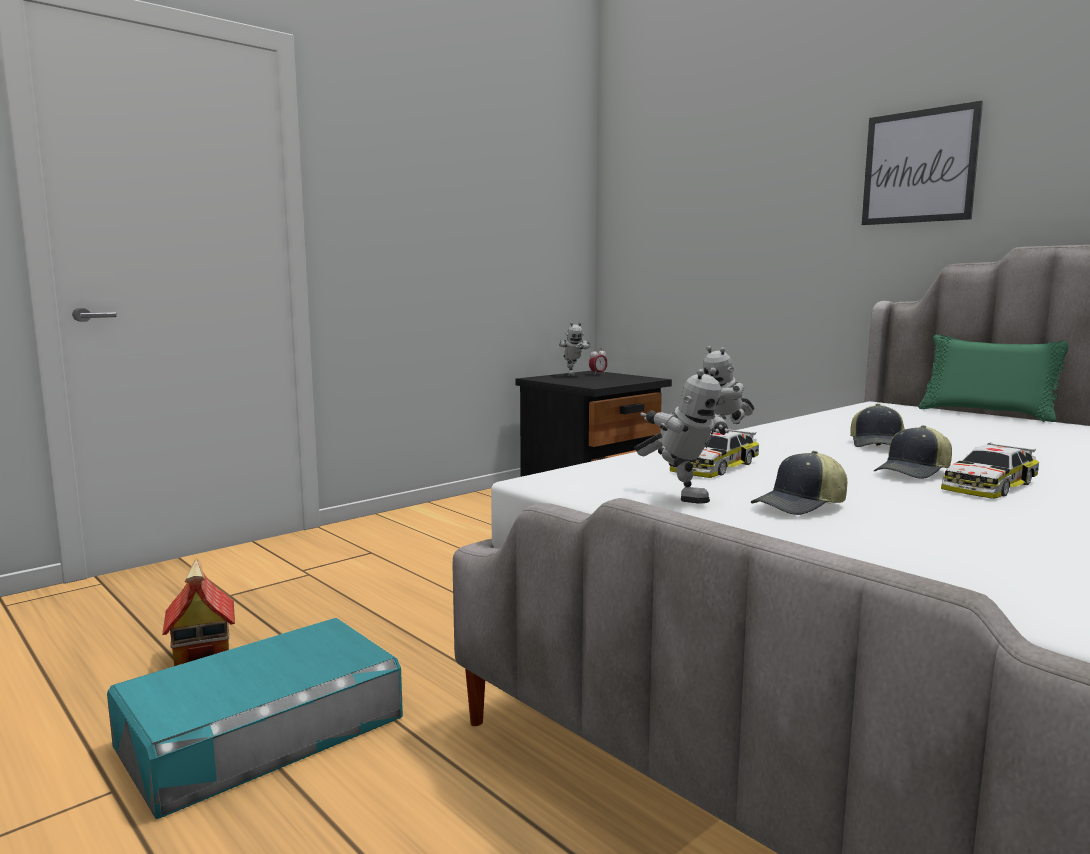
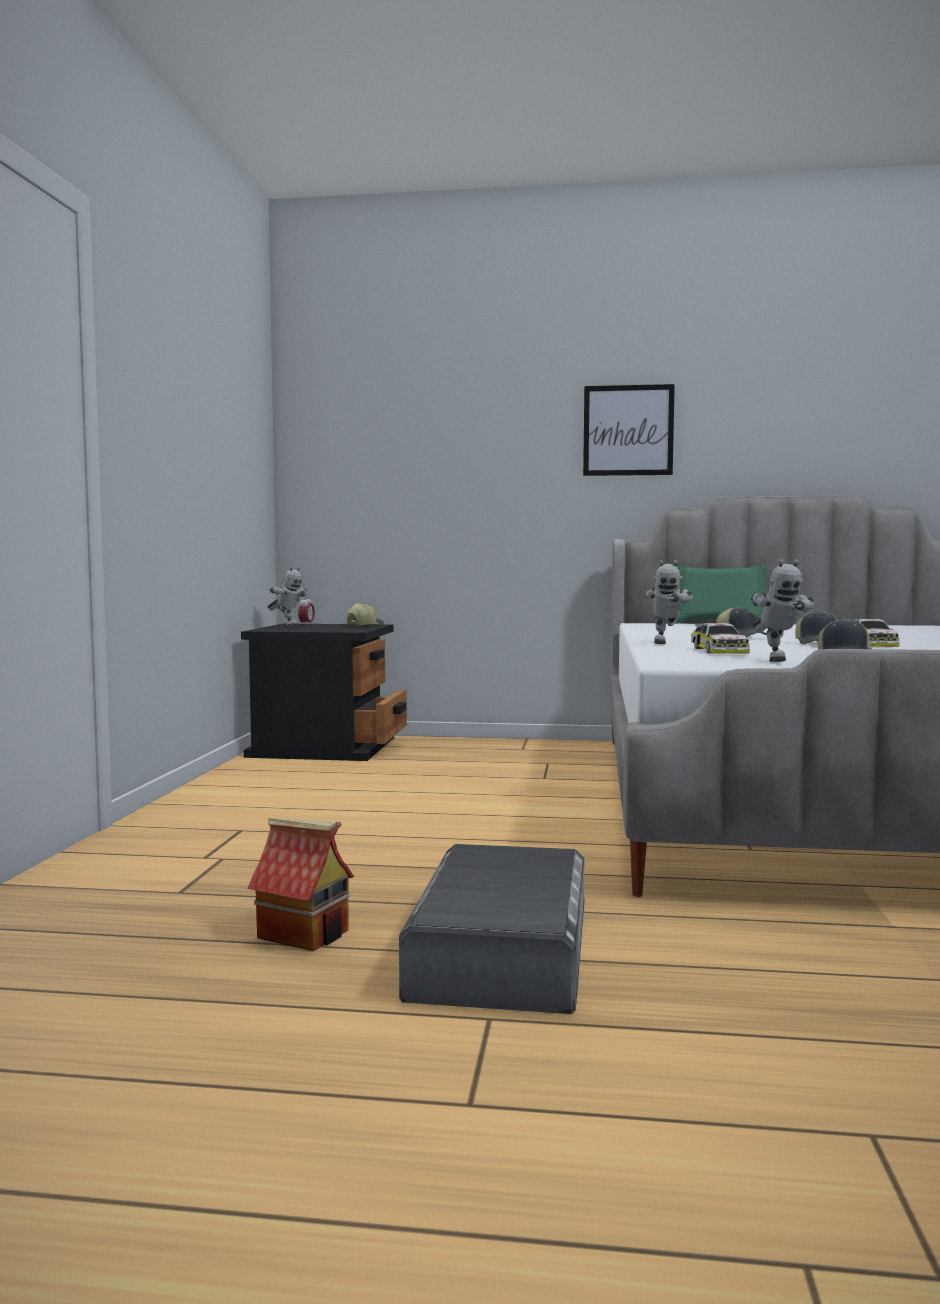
camera: 40 degrees left, 5 degrees down
turquoise storage box [107,618,403,819] -> grey storage box [399,844,585,1014]
toy robot [634,368,729,503] -> toy robot turned 75 degrees clockwise [750,559,814,662]
none -> cap [347,602,384,625]

